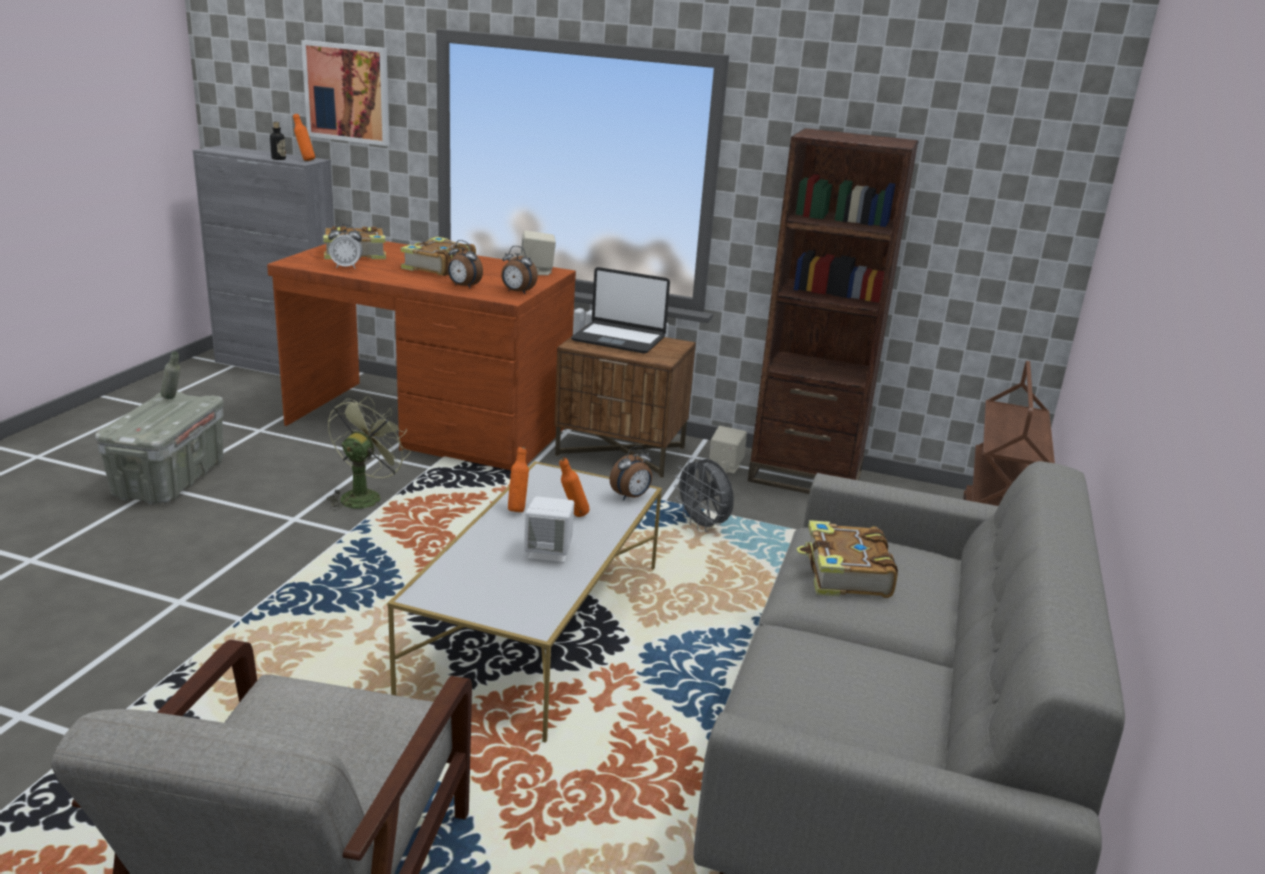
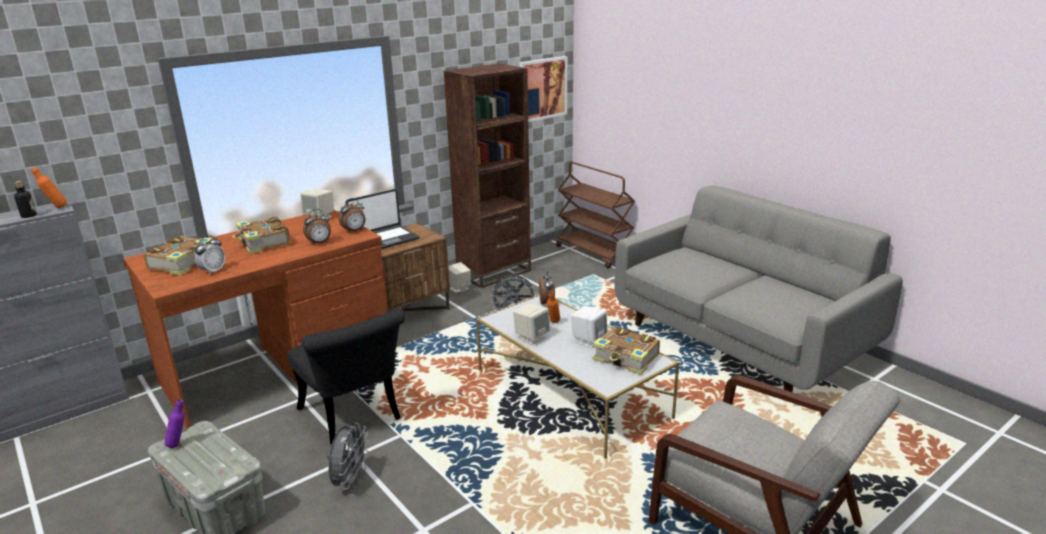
camera: 55 degrees left, 0 degrees up
grey bottle [161,352,181,399] -> purple bottle [165,399,185,448]
picture [301,40,390,146] -> picture moved to [519,56,567,122]
green fan [327,396,411,511] -> black chair [288,308,405,445]
orange bottle [508,447,529,512] -> beige speaker [513,303,550,345]
book [796,520,898,598] -> book moved to [593,327,660,375]
none -> grey fan [327,423,369,491]

